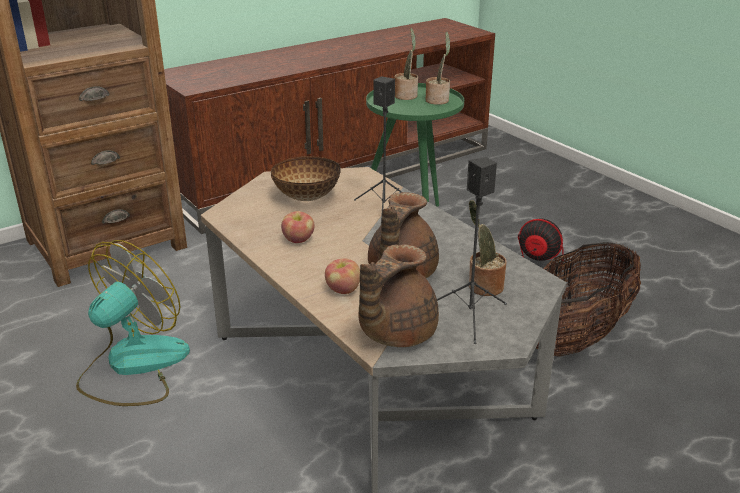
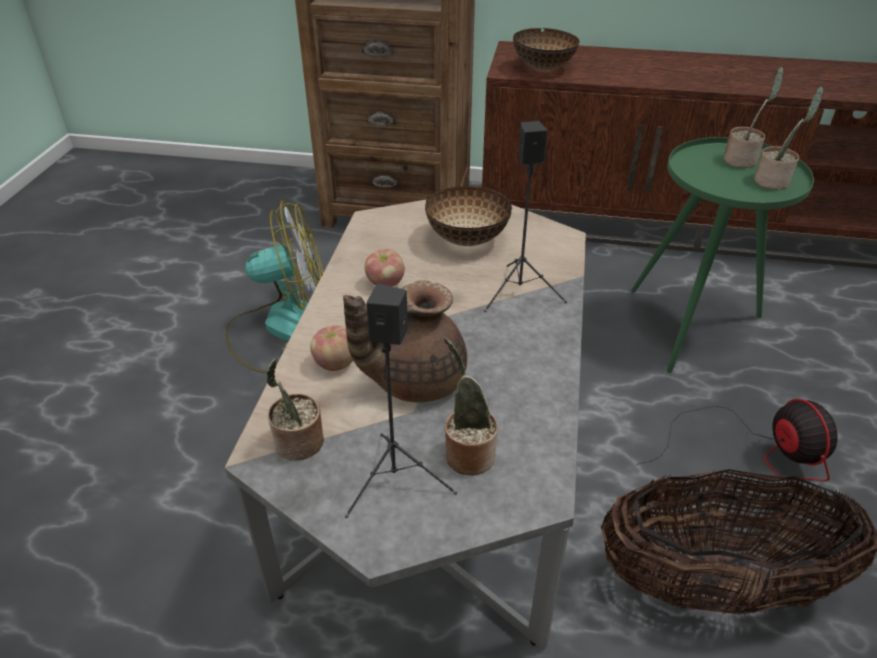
camera: 45 degrees right, 10 degrees up
brown teapot [358,244,439,347] -> potted plant [266,358,324,460]
none -> bowl [513,28,580,71]

